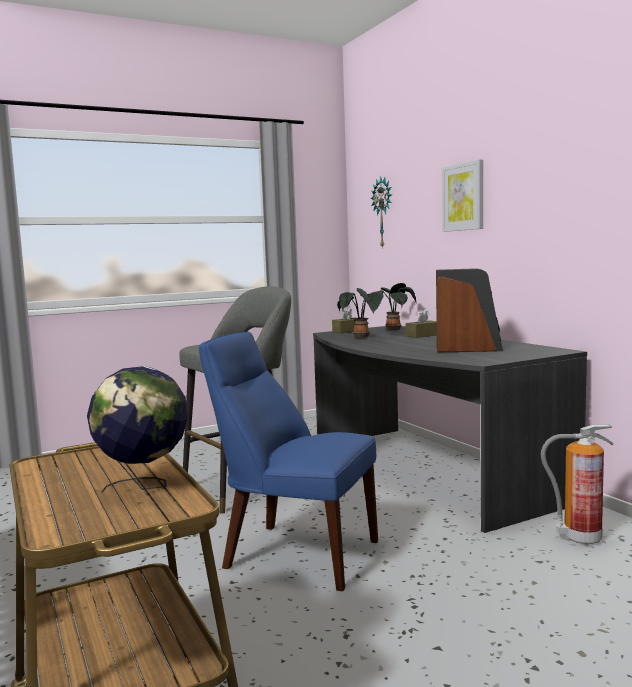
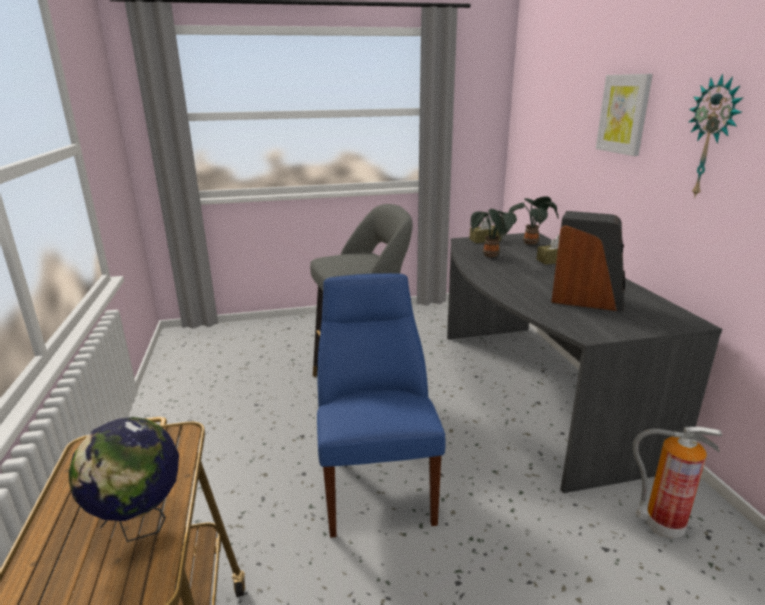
camera: 15 degrees right, 15 degrees up
blue chair [199,332,378,591] -> blue chair turned 45 degrees clockwise [317,273,445,538]
wall clock [370,177,392,248] -> wall clock moved to [689,74,744,198]

